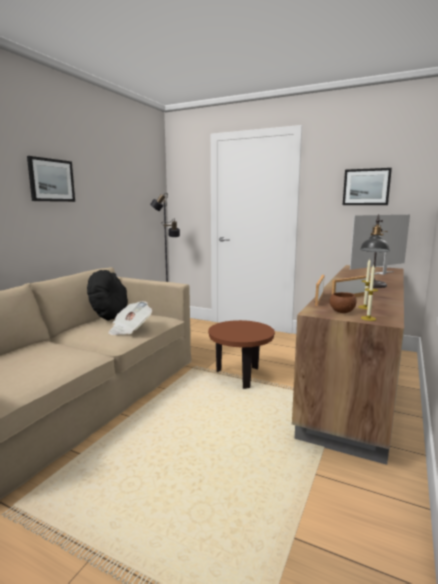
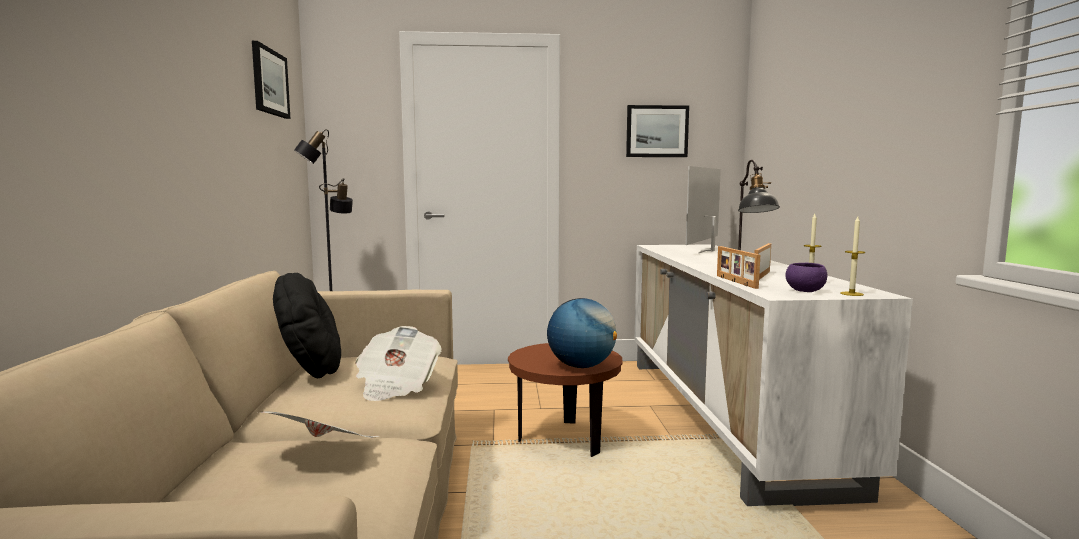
camera: 30 degrees left, 5 degrees down
picture [27,156,75,202] -> picture moved to [252,41,290,119]
brown tv stand [292,265,404,465] -> white tv stand [635,245,913,506]
brown bowl [330,292,357,313] -> purple bowl [785,263,827,292]
none -> newspaper [253,412,379,438]
none -> globe [547,298,617,368]

